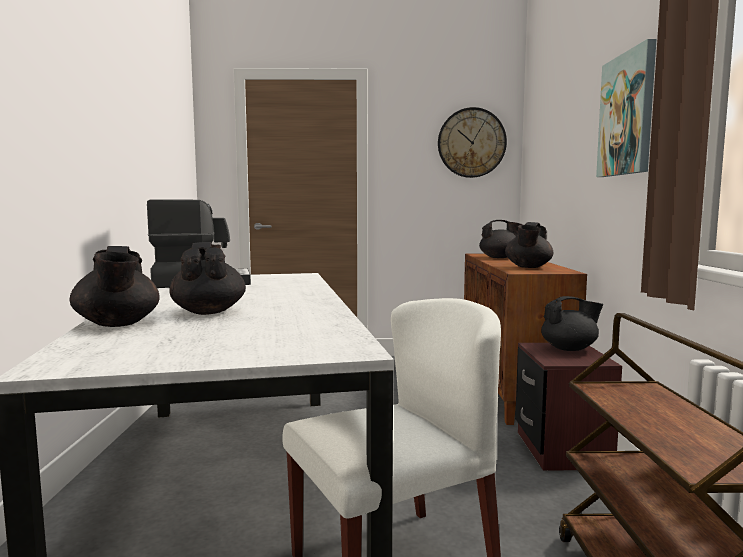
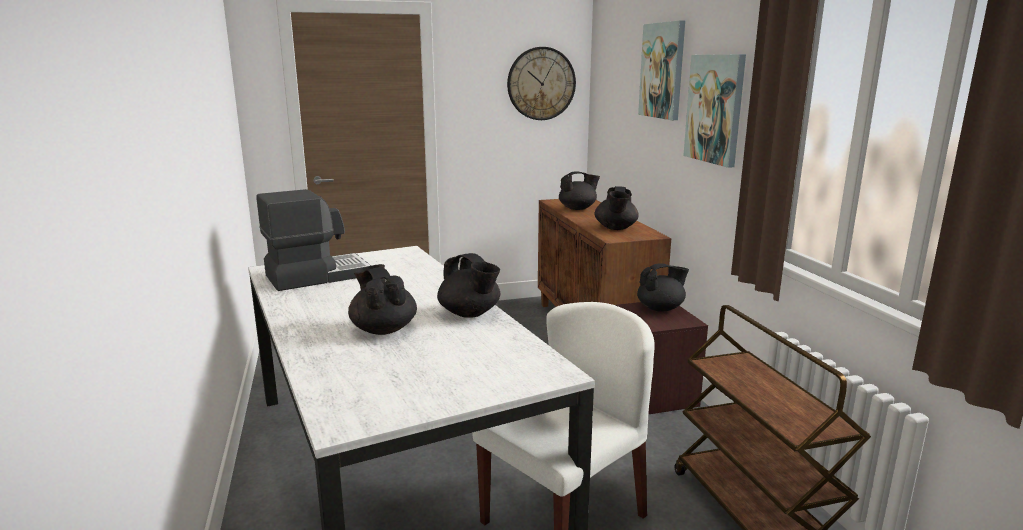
camera: 15 degrees left, 10 degrees up
black teapot [70,246,160,327] -> black teapot moved to [437,253,500,318]
none -> picture [638,20,685,120]

